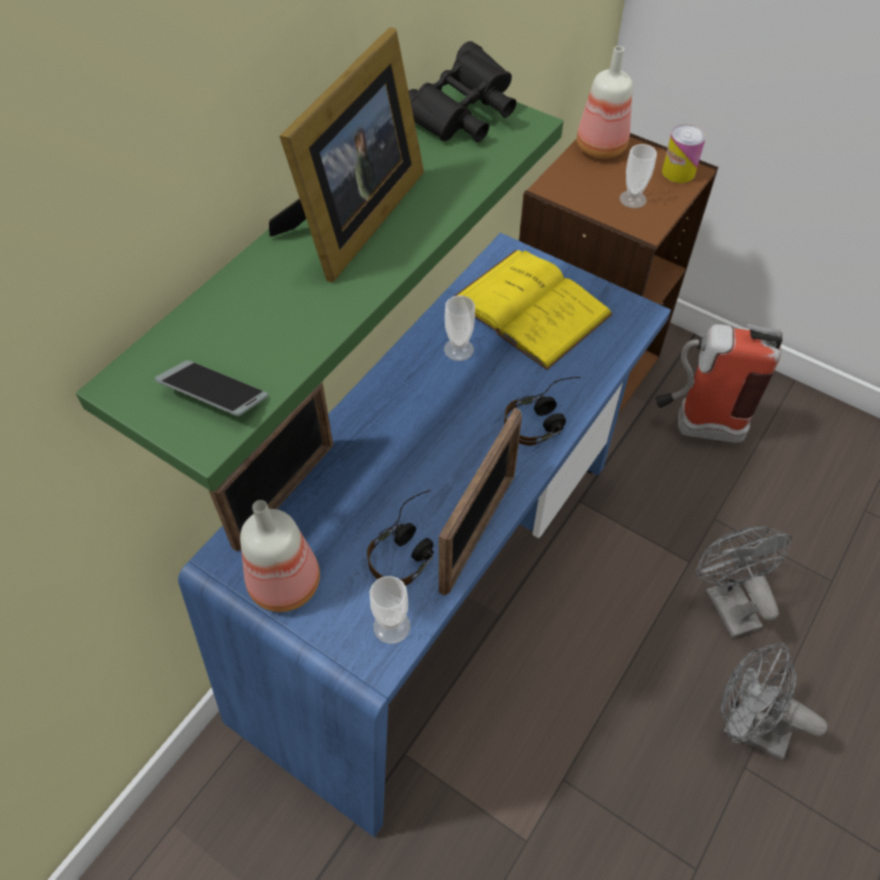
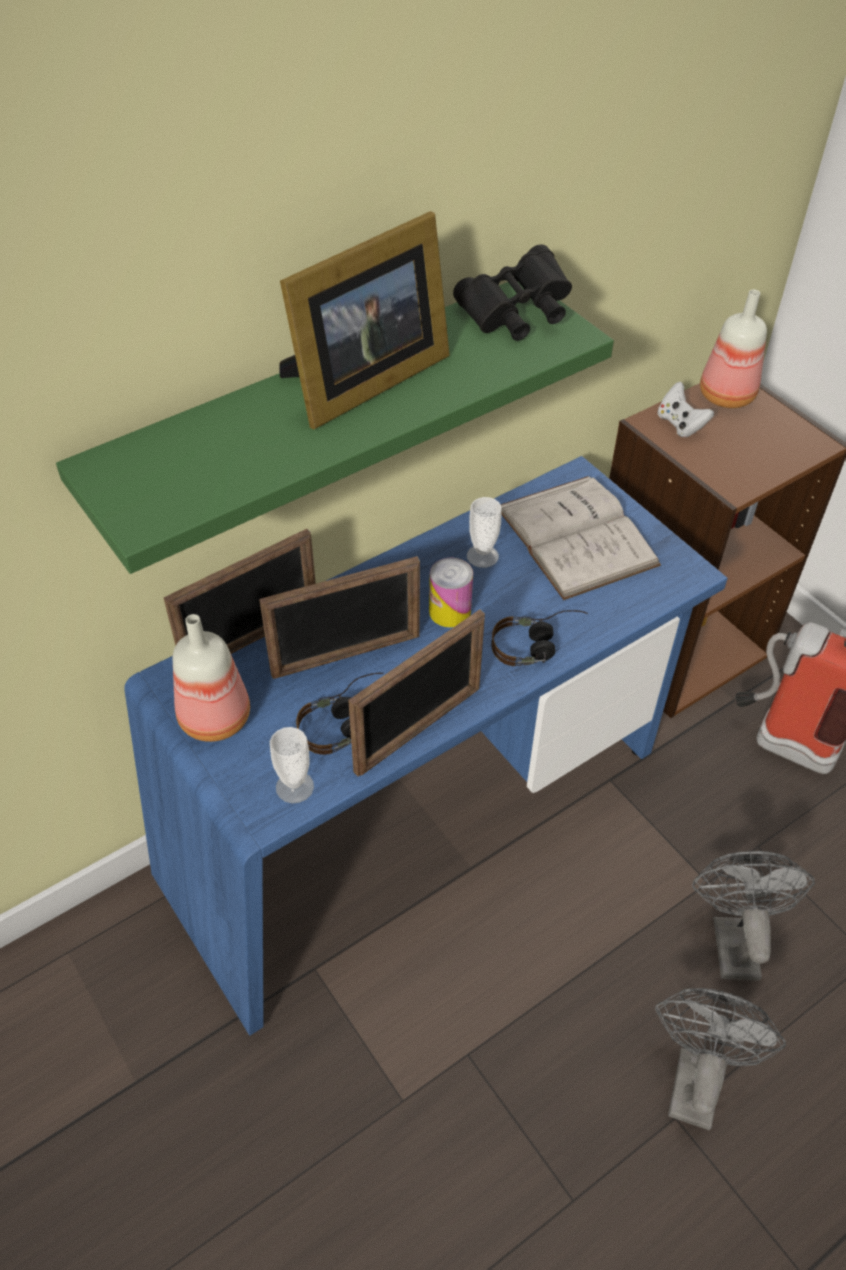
camera: 20 degrees right, 5 degrees down
phone [155,360,268,416] -> none
yellow book [454,250,613,370] -> white book [500,476,661,600]
cup [620,144,657,208] -> none
can [662,124,706,183] -> can moved to [429,558,473,628]
grey fan [721,643,828,760] -> grey fan turned 60 degrees clockwise [655,988,786,1130]
none -> picture frame [259,556,420,679]
none -> white game controller [657,382,714,437]

